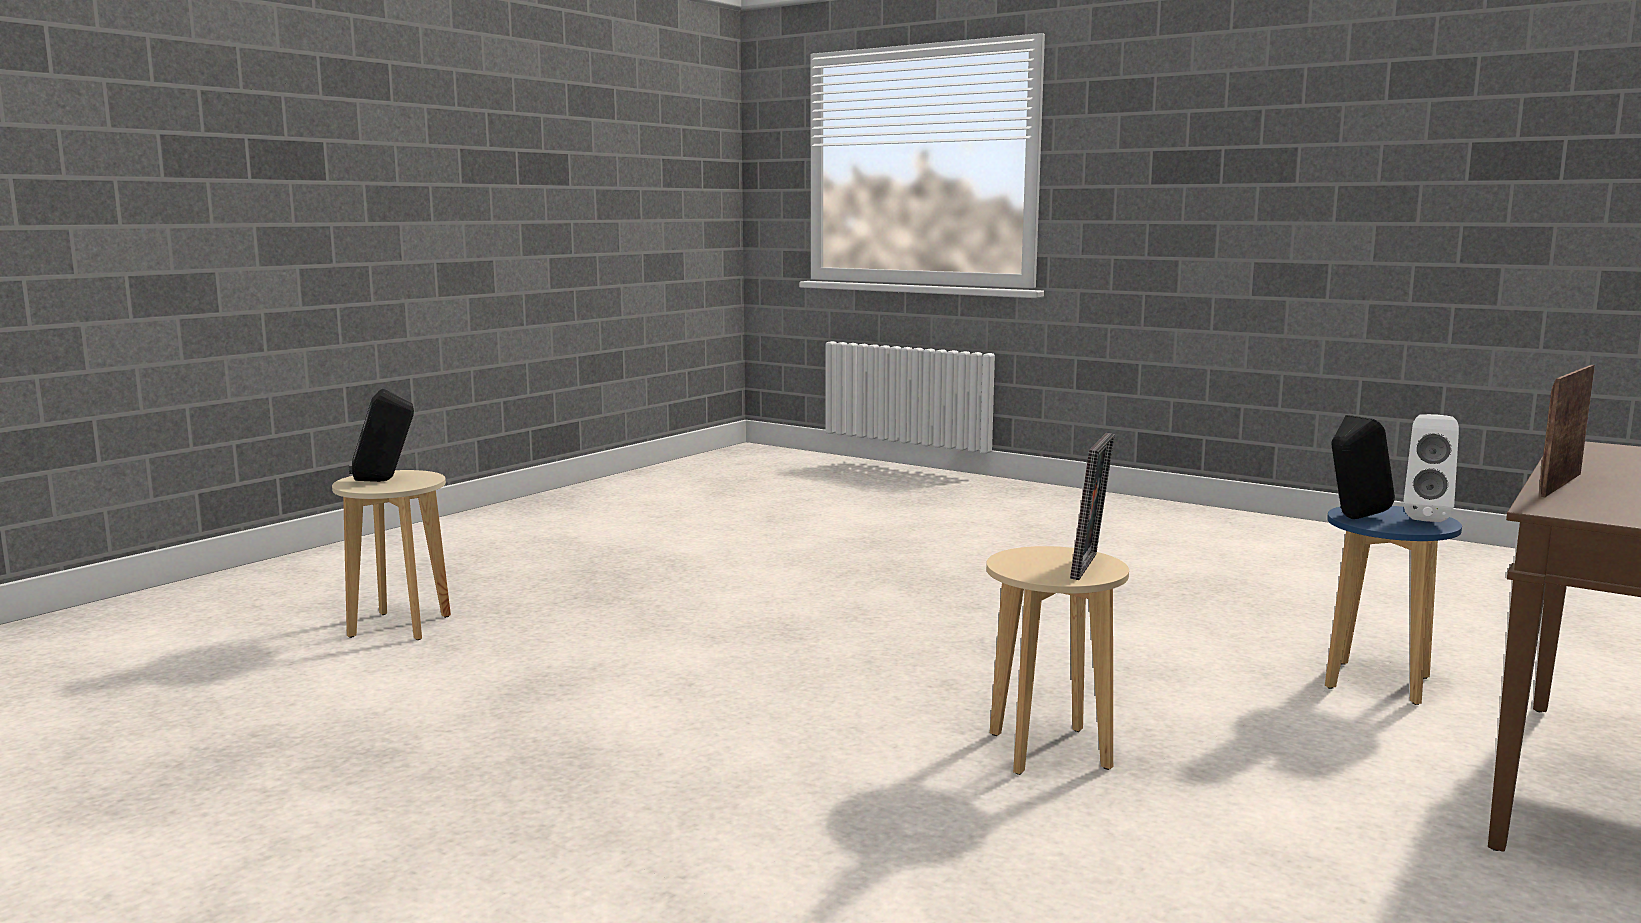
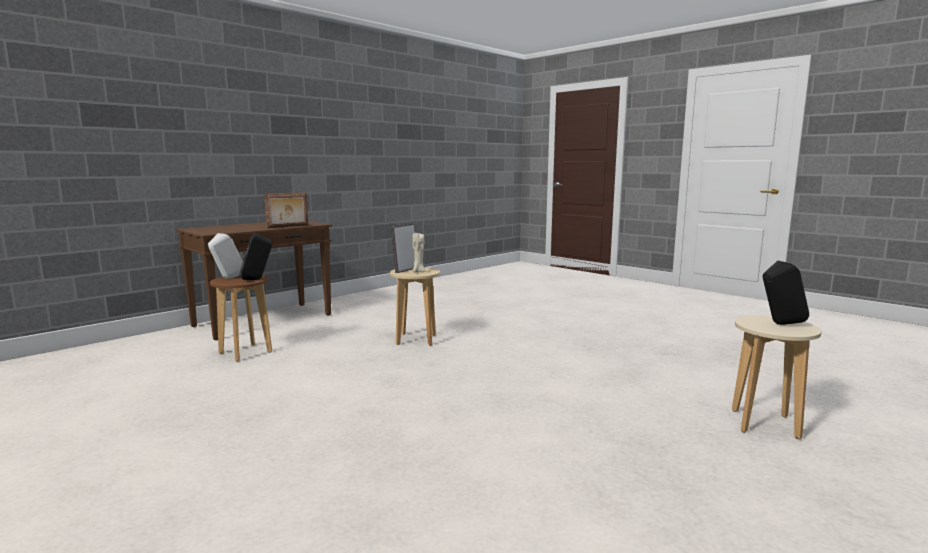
camera: 170 degrees left, 0 degrees up
blue stool [1325,506,1462,705] -> brown stool [210,275,272,362]
none -> beige candle [412,233,426,273]

